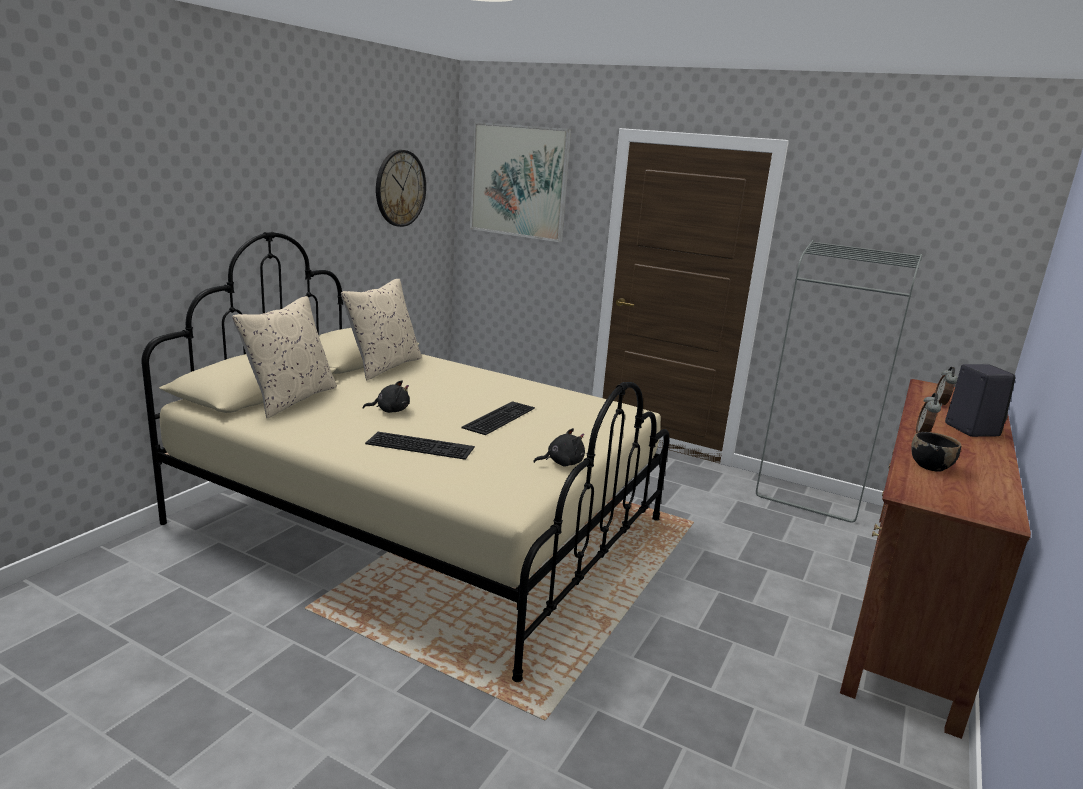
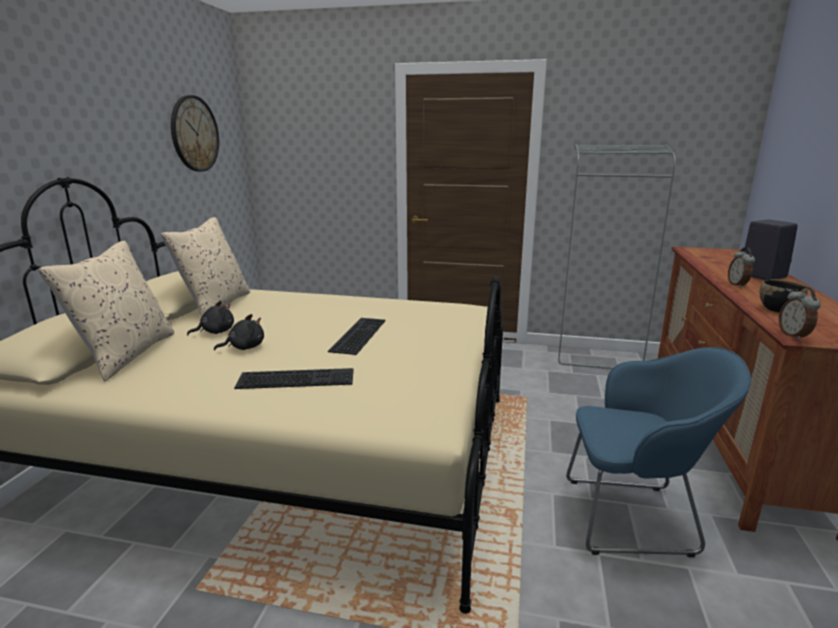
camera: 15 degrees left, 0 degrees up
picture [470,122,571,242] -> none
black plush toy [533,428,585,467] -> black plush toy moved to [187,301,234,335]
alarm clock [934,367,958,406] -> alarm clock moved to [779,287,821,340]
none -> blue armchair [566,347,751,558]

